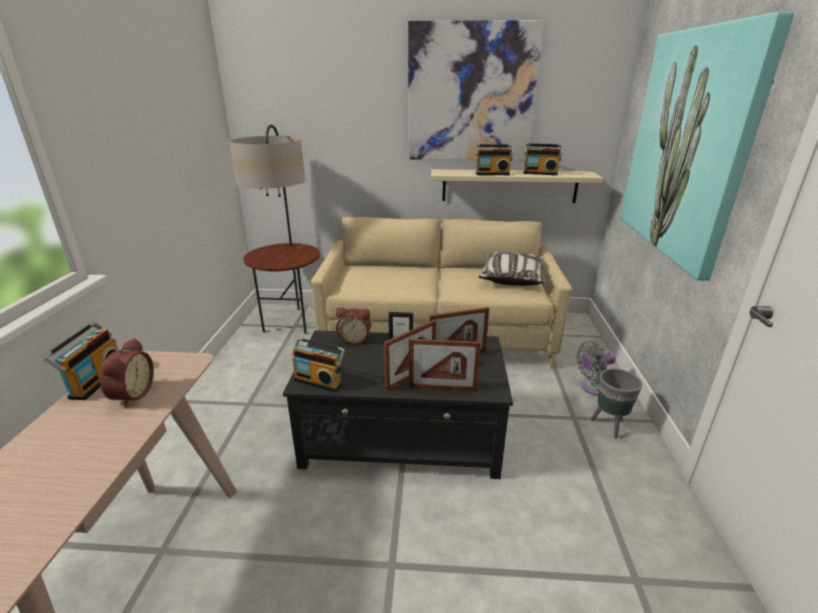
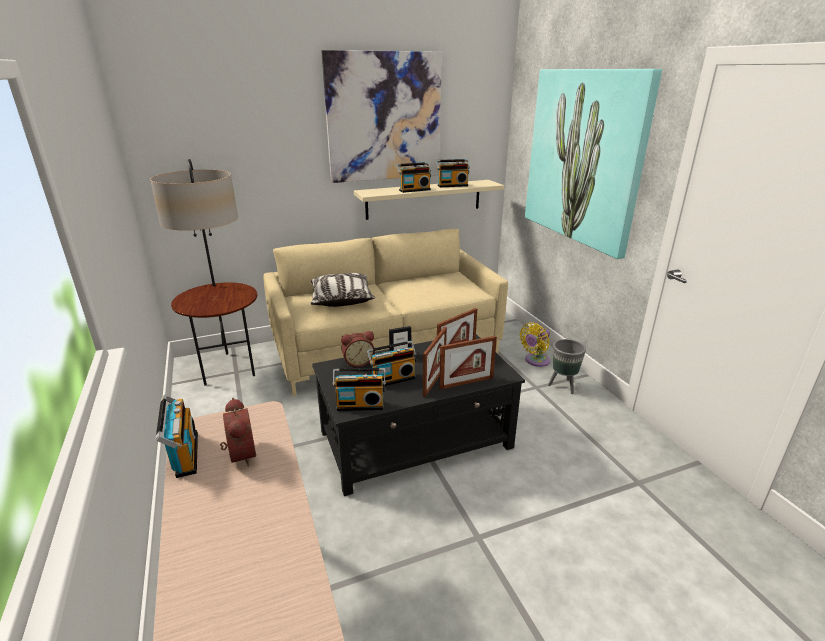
camera: 25 degrees left, 0 degrees up
pillow [479,252,546,286] -> pillow moved to [311,273,375,307]
grey fan [576,341,616,396] -> yellow fan [520,323,550,367]
none -> radio [367,341,416,386]

